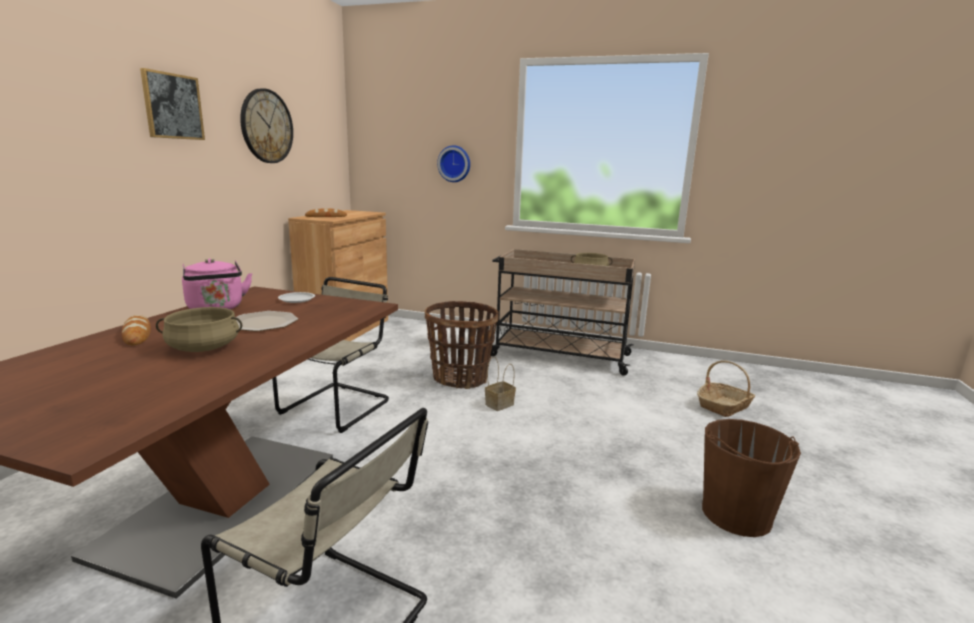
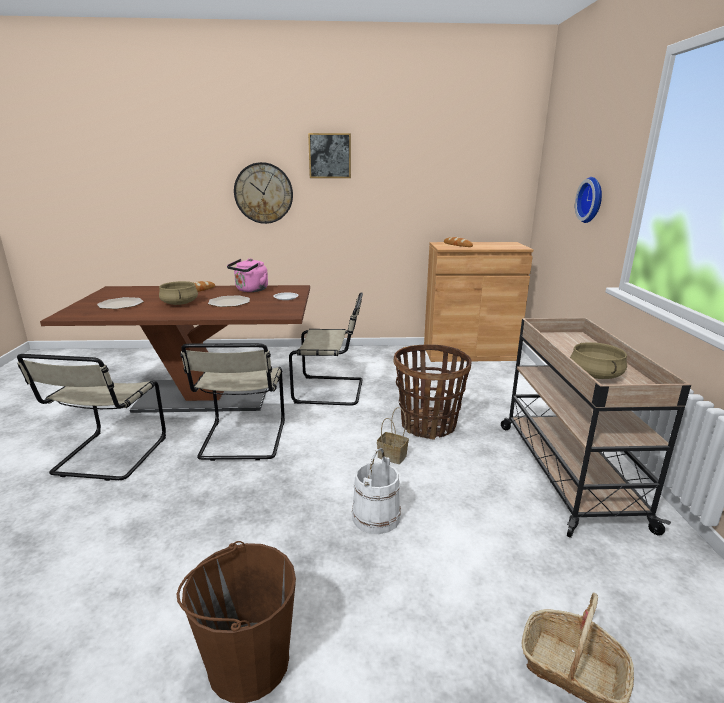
camera: 70 degrees right, 5 degrees up
wall clock [240,88,293,163] -> wall clock moved to [234,162,293,224]
none -> plate [97,297,144,309]
none -> beige chair [180,343,285,461]
none -> white bucket [352,447,401,534]

